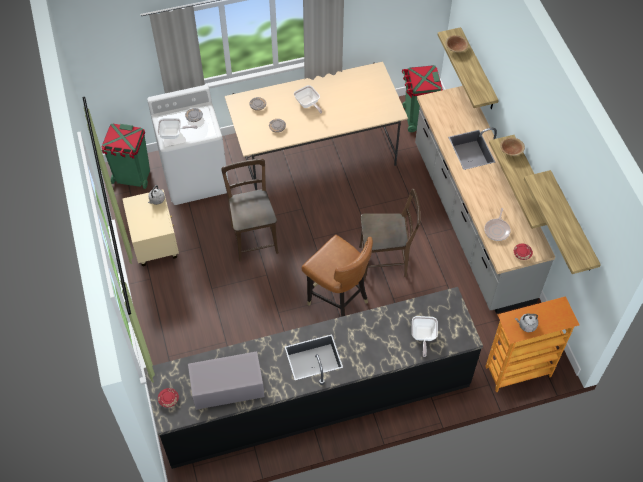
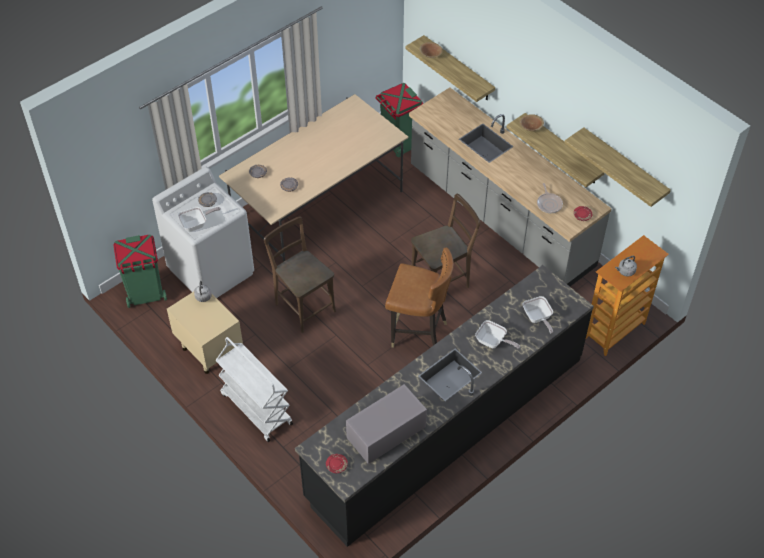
camera: 25 degrees left, 5 degrees down
frying pan [294,85,322,113] -> frying pan moved to [475,320,520,349]
none -> white cart [216,337,293,442]

